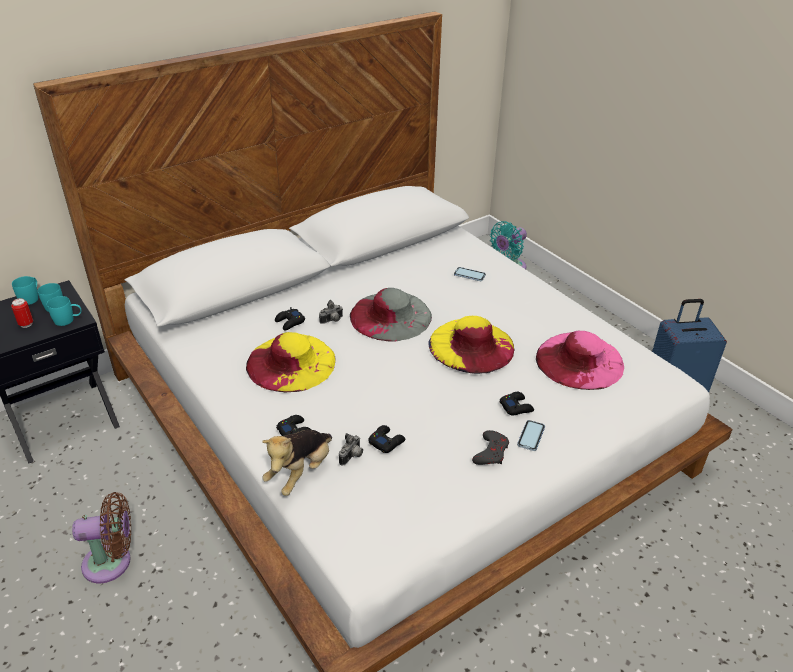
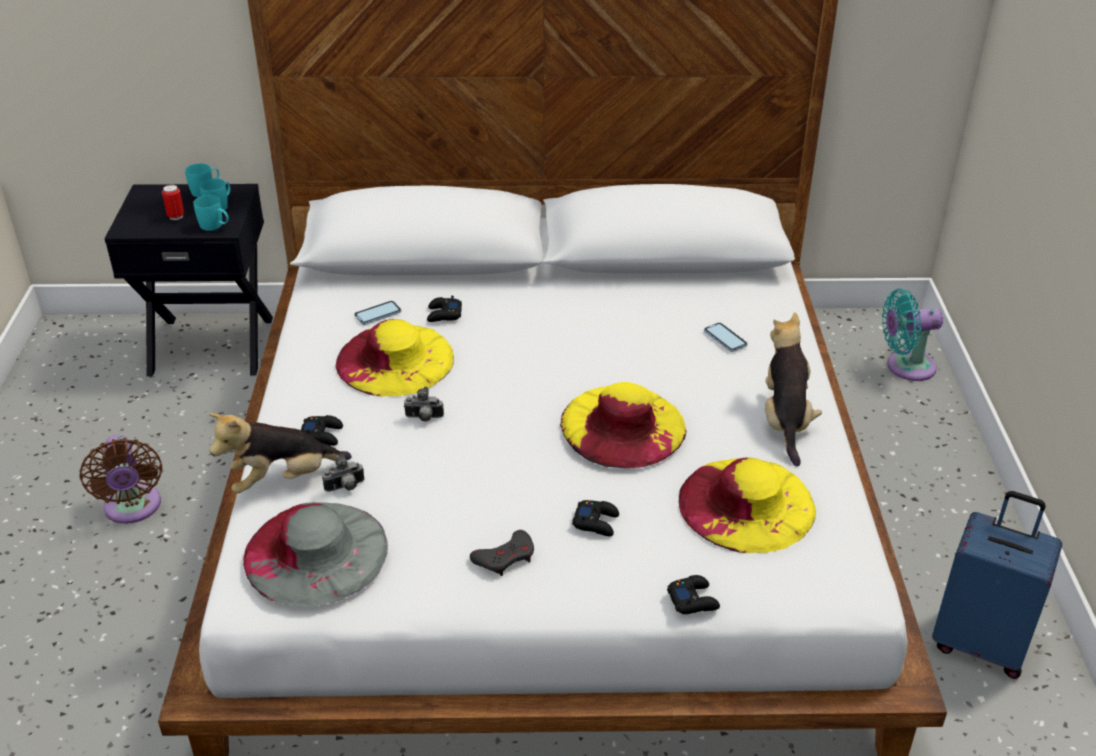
camera: 35 degrees right, 0 degrees up
brown fan [72,492,131,584] -> brown fan turned 45 degrees clockwise [79,435,162,524]
camera [319,300,343,324] -> camera moved to [404,387,444,422]
grey hat [350,288,432,342] -> grey hat moved to [243,502,388,606]
black game controller [368,425,405,453] -> black game controller moved to [667,575,720,614]
phone [517,420,545,451] -> phone moved to [354,301,401,325]
pink hat [536,331,624,390] -> yellow hat [679,458,816,553]
none -> plush toy [765,312,822,466]

